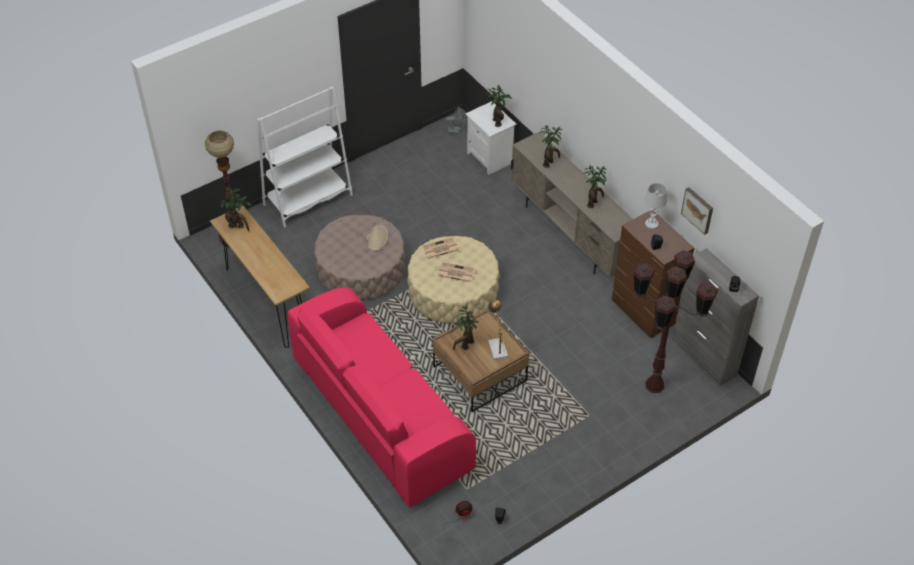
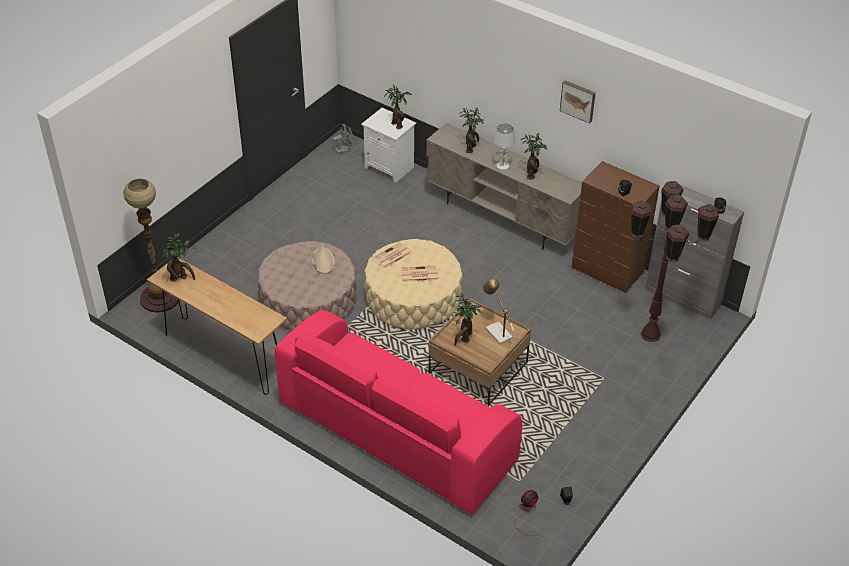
camera: 20 degrees left, 5 degrees down
white bookcase [257,86,353,228] -> none
white table lamp [644,183,667,229] -> white table lamp moved to [494,123,515,171]
picture [681,187,713,235] -> picture moved to [560,80,596,124]

